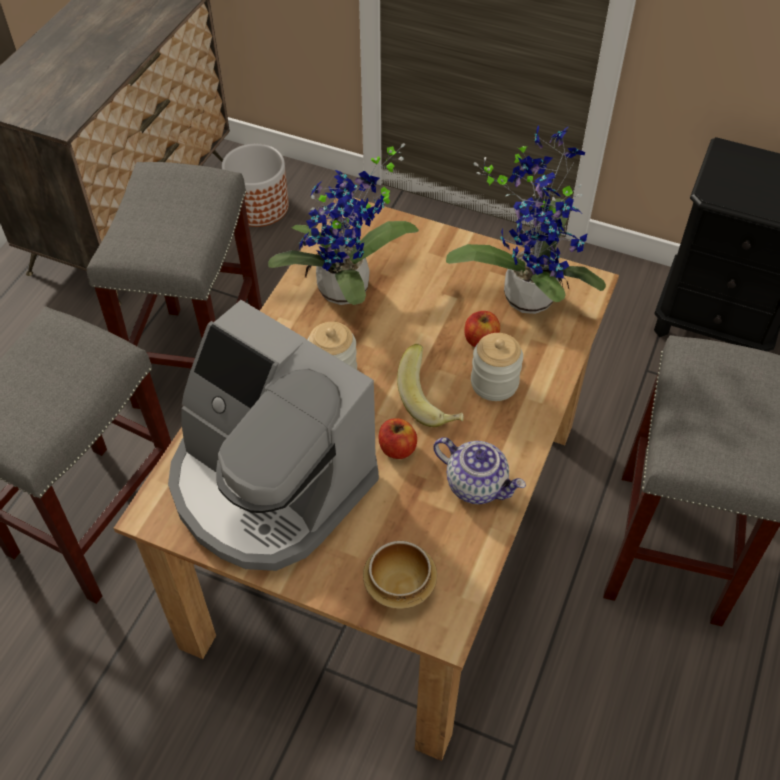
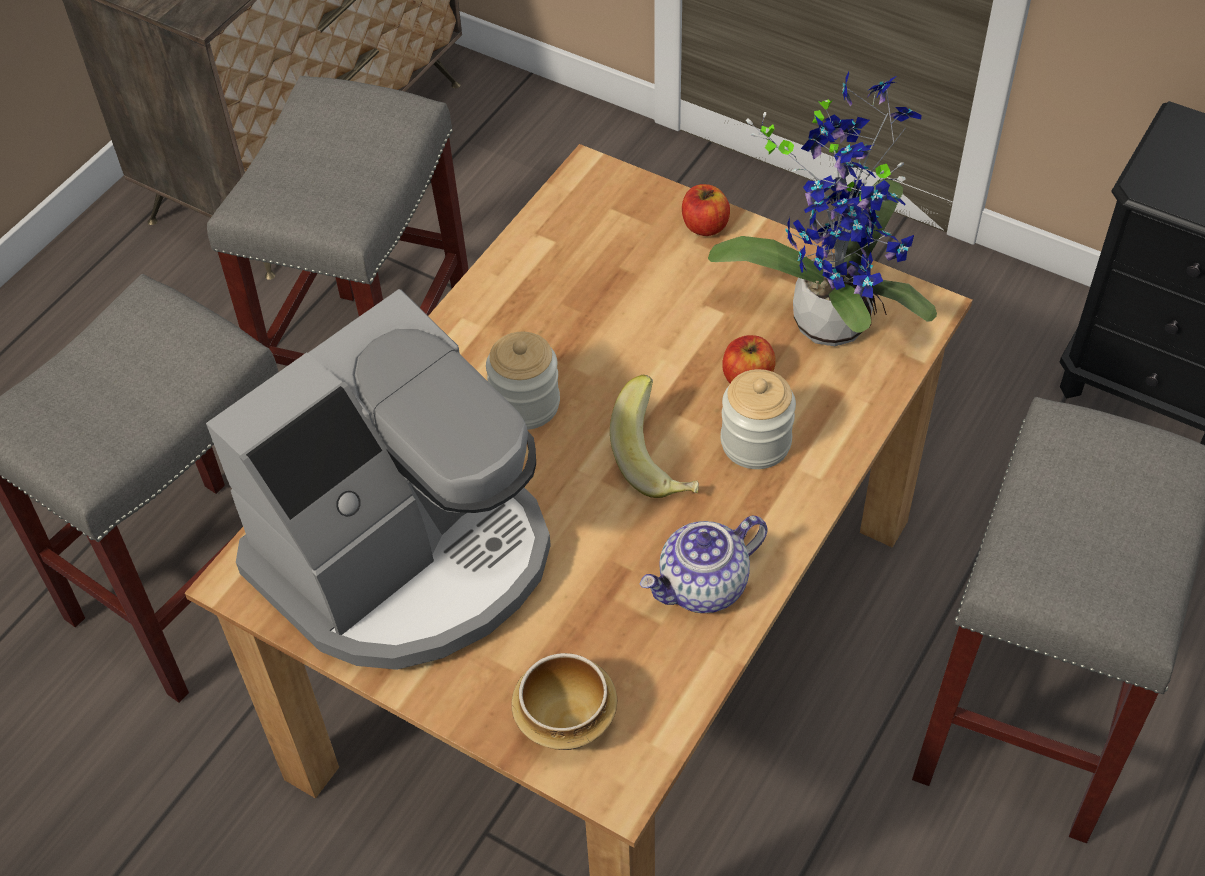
camera: 10 degrees right, 0 degrees up
coffee machine [168,300,379,571] -> coffee machine turned 90 degrees counterclockwise [206,289,551,670]
planter [222,144,289,227] -> none
potted plant [268,143,419,305] -> none
apple [378,418,417,459] -> apple moved to [682,184,730,236]
teapot [433,437,526,504] -> teapot turned 105 degrees clockwise [639,516,768,613]

